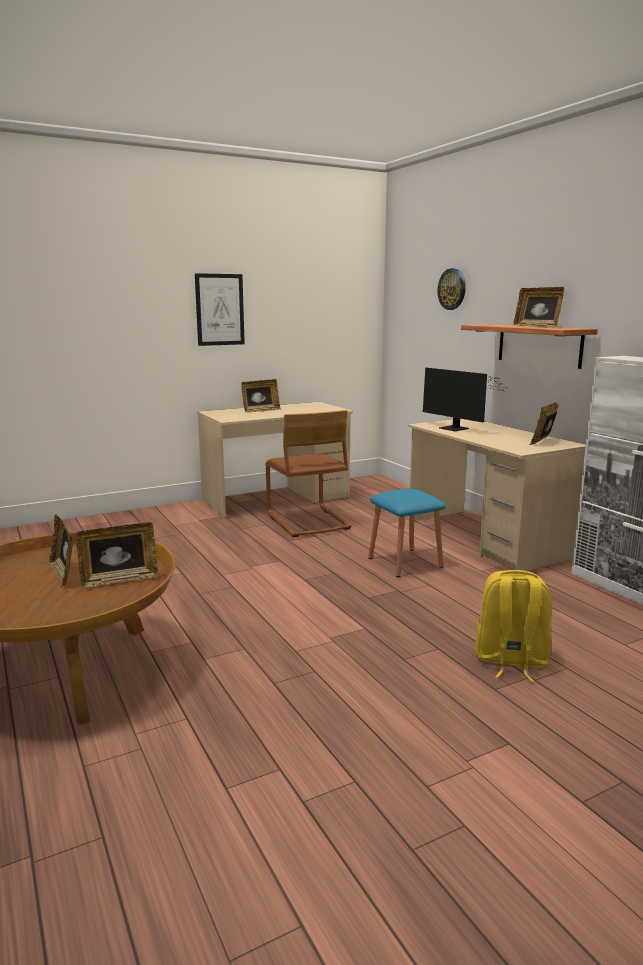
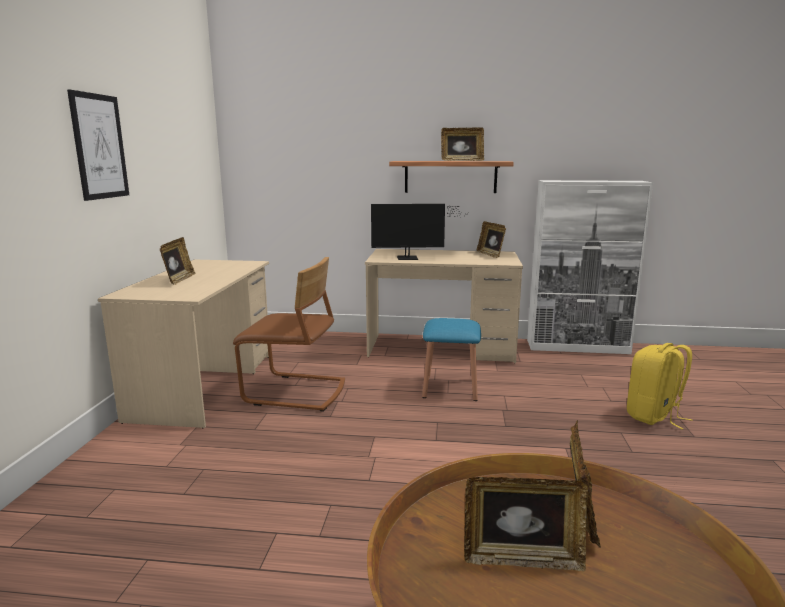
camera: 55 degrees left, 0 degrees up
wall clock [437,268,466,310] -> none

